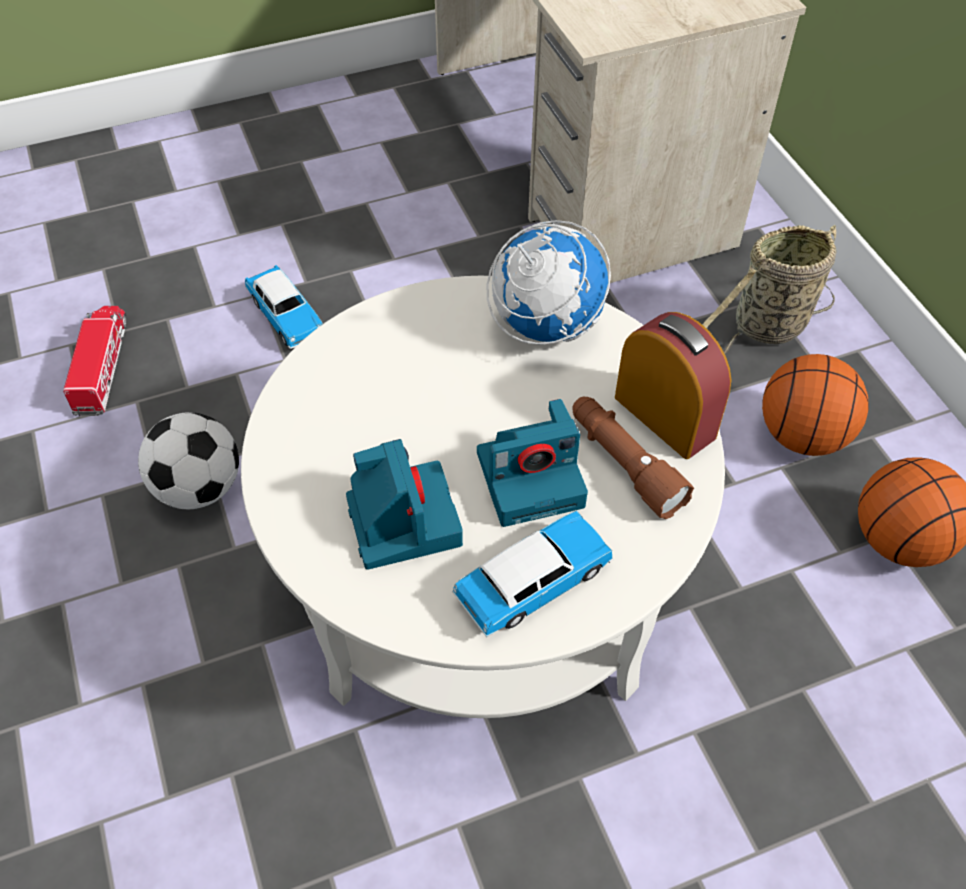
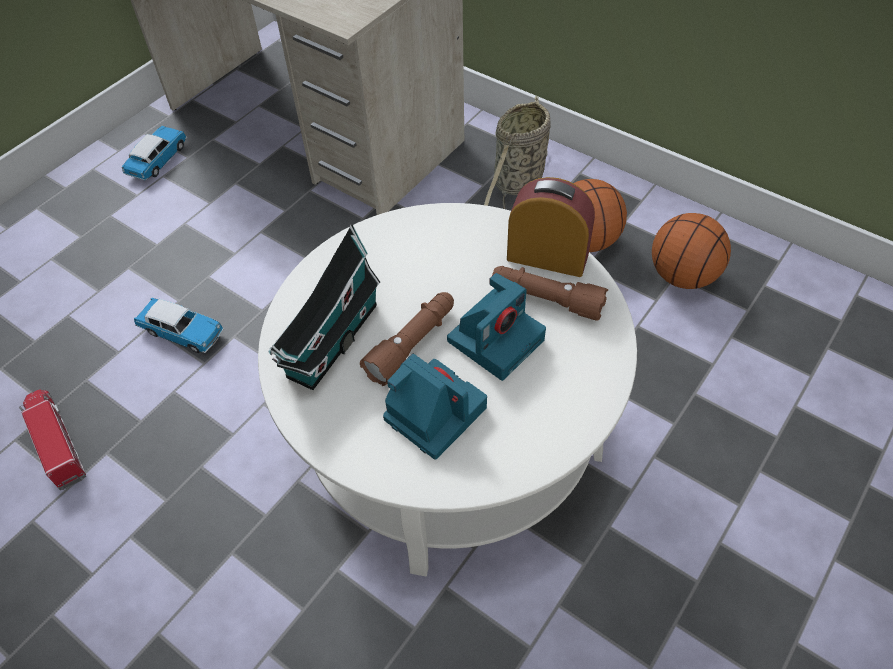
camera: 30 degrees left, 0 degrees up
football [138,412,239,510] -> none
toy car [452,511,614,637] -> toy car moved to [122,126,187,180]
globe [487,220,611,345] -> none
none -> toy house [268,224,380,390]
none -> brown flashlight [360,292,454,386]

